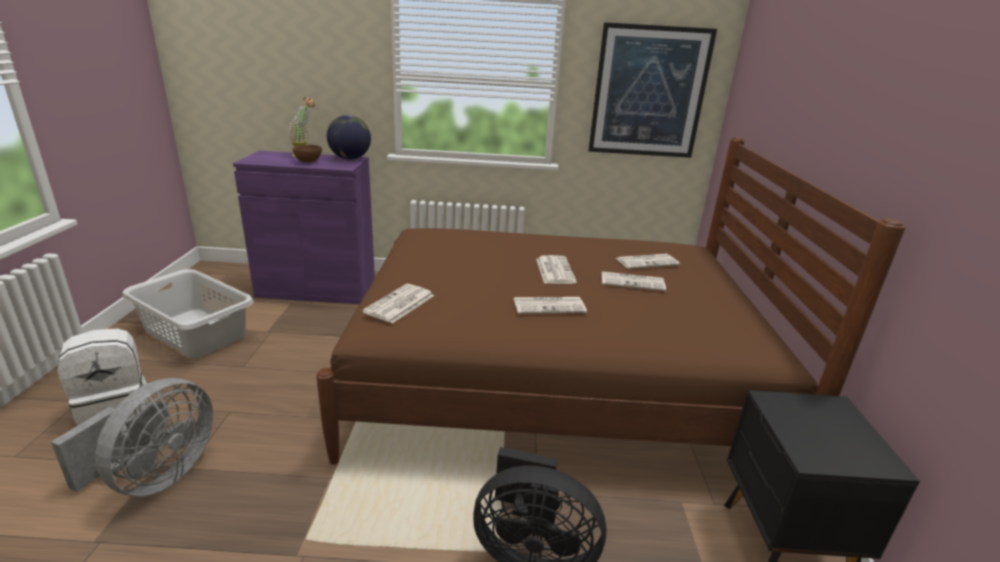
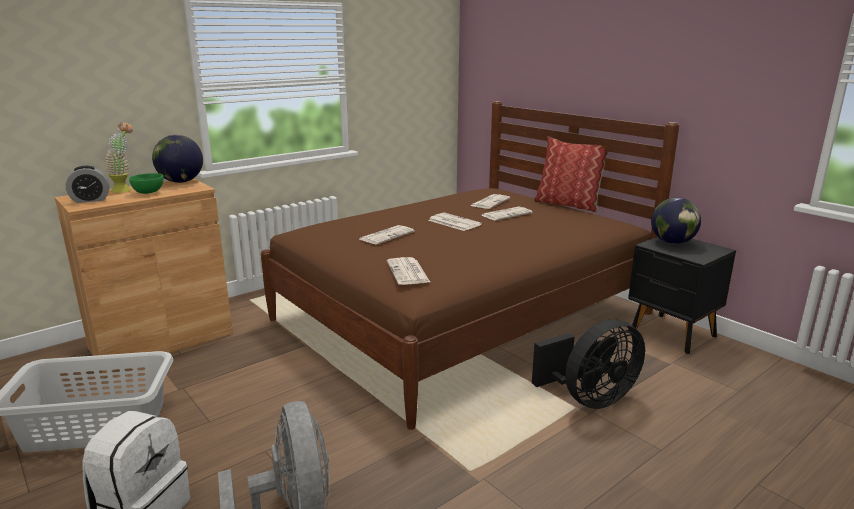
camera: 40 degrees left, 5 degrees down
purple cabinet [233,150,375,304] -> brown cabinet [55,178,233,373]
brown bowl [292,145,322,162] -> green bowl [129,173,164,194]
newspaper [513,297,587,314] -> newspaper moved to [360,225,415,245]
picture [588,22,717,158] -> none
none -> alarm clock [66,166,109,203]
none -> pillow [533,137,609,213]
none -> globe [651,197,701,244]

